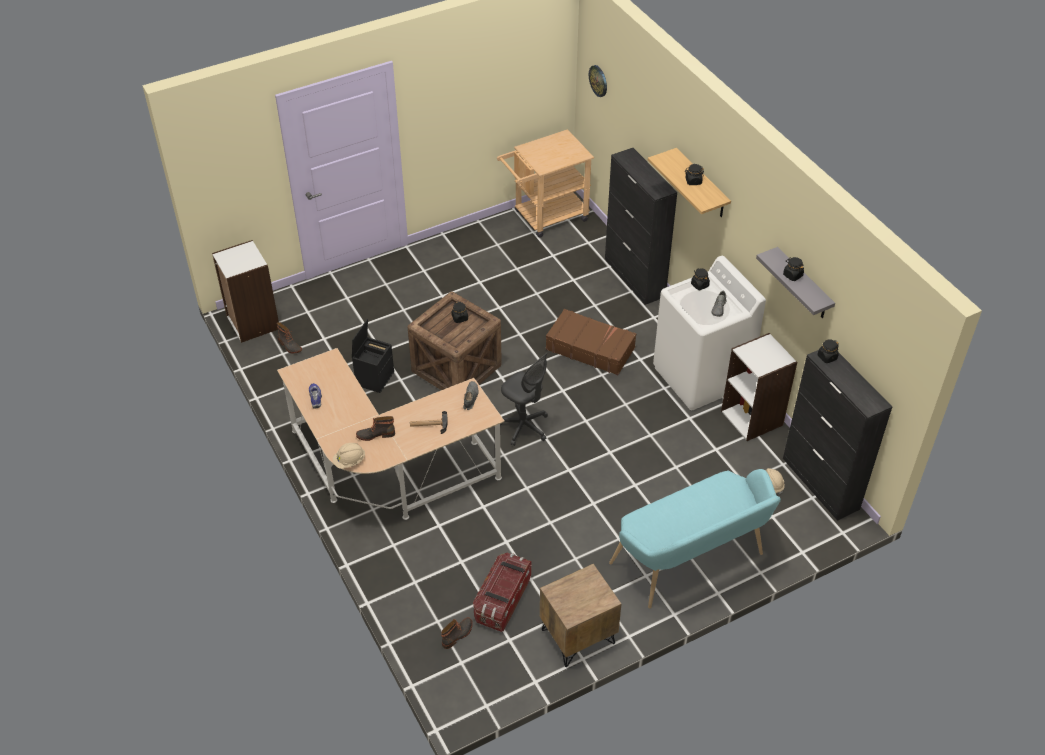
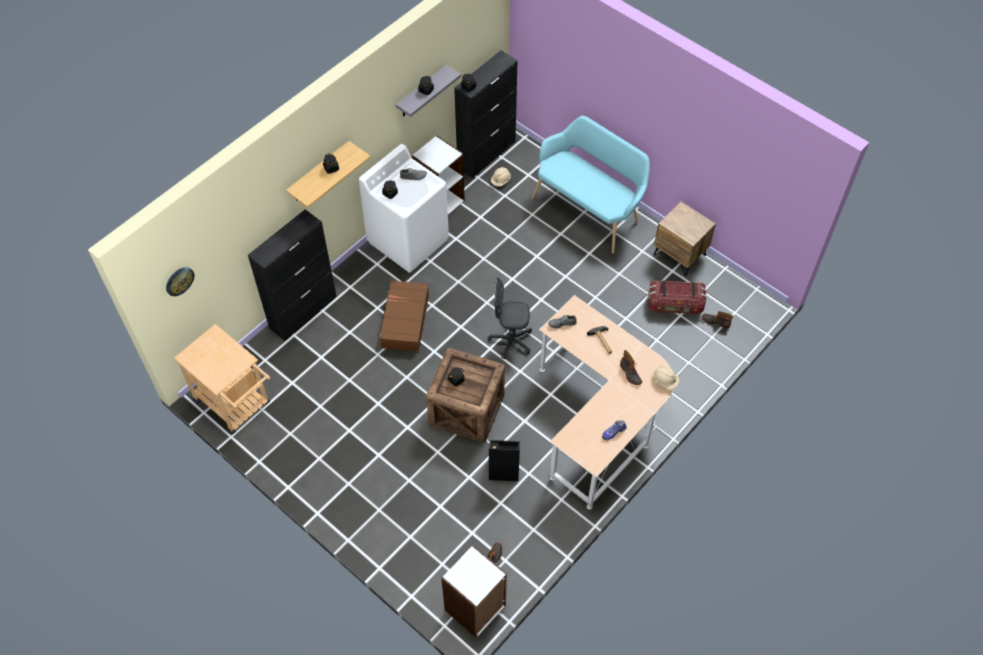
camera: 110 degrees left, 10 degrees up
grey office chair [500,353,548,446] -> grey office chair turned 105 degrees counterclockwise [488,278,532,359]

